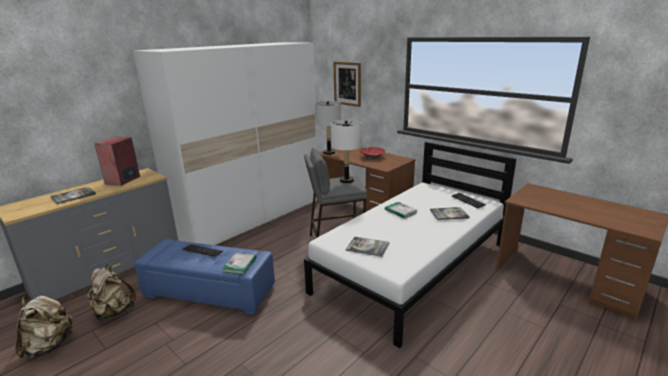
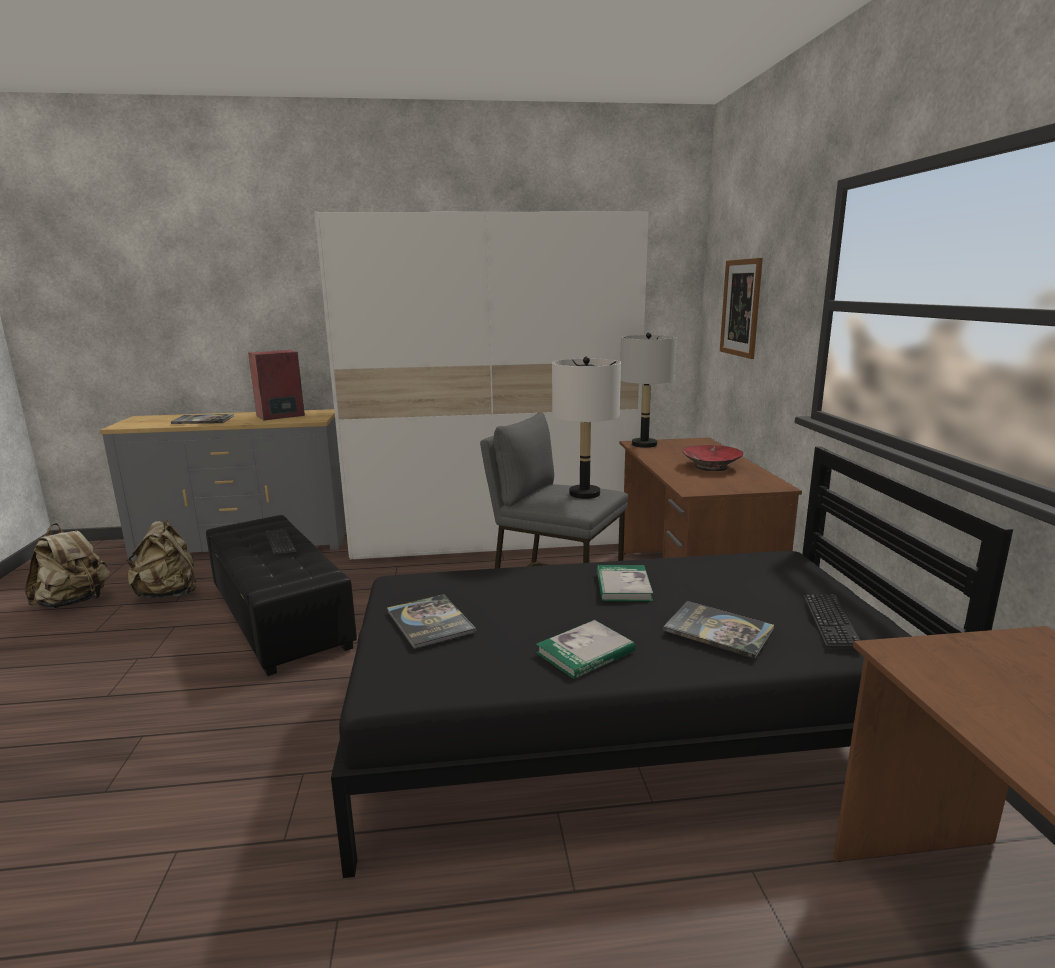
camera: 40 degrees right, 5 degrees down
blue ottoman [134,239,275,315] -> black ottoman [206,515,357,676]
book [222,253,256,275] -> book moved to [536,620,635,679]
white bed [304,142,516,348] -> black bed [331,446,1013,878]

